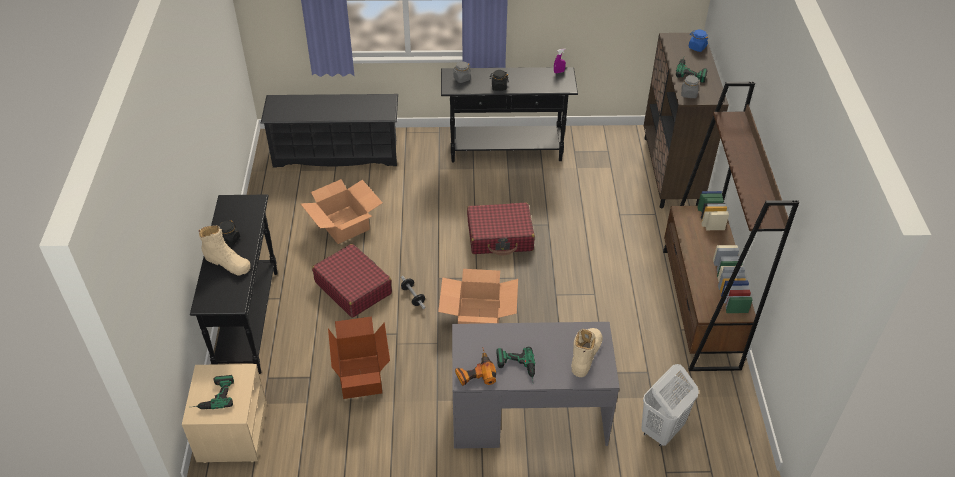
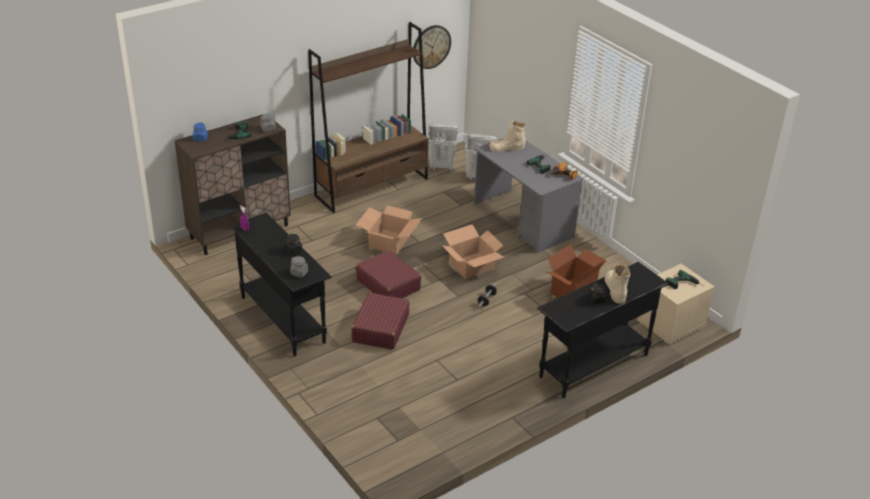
camera: 125 degrees left, 10 degrees down
black shoe rack [261,94,398,167] -> none
cardboard box [301,179,383,244] -> cardboard box moved to [356,205,422,255]
red suitcase [312,244,392,318] -> red suitcase moved to [351,293,409,350]
none -> wall clock [413,25,451,69]
none -> white laundry basket [428,124,458,171]

